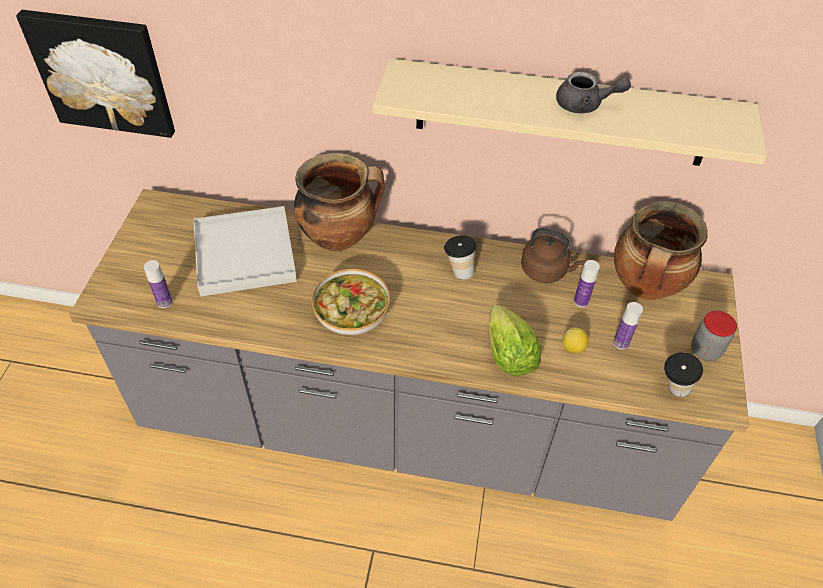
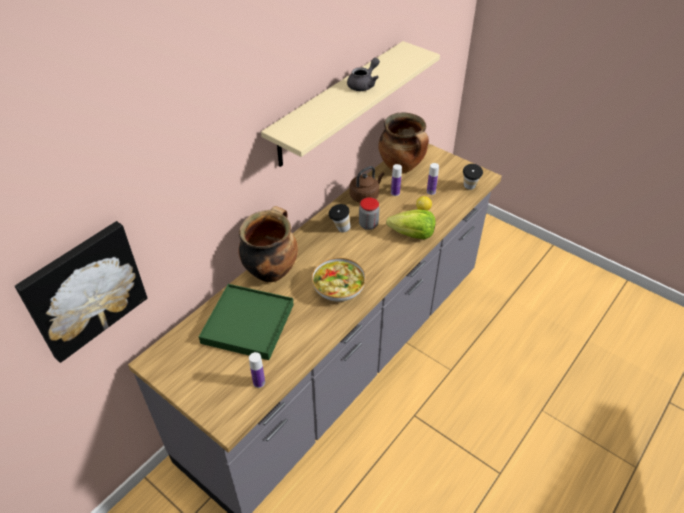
camera: 60 degrees left, 5 degrees down
white tray [193,206,297,296] -> green tray [199,284,294,360]
jar [691,310,737,361] -> jar moved to [359,197,380,230]

